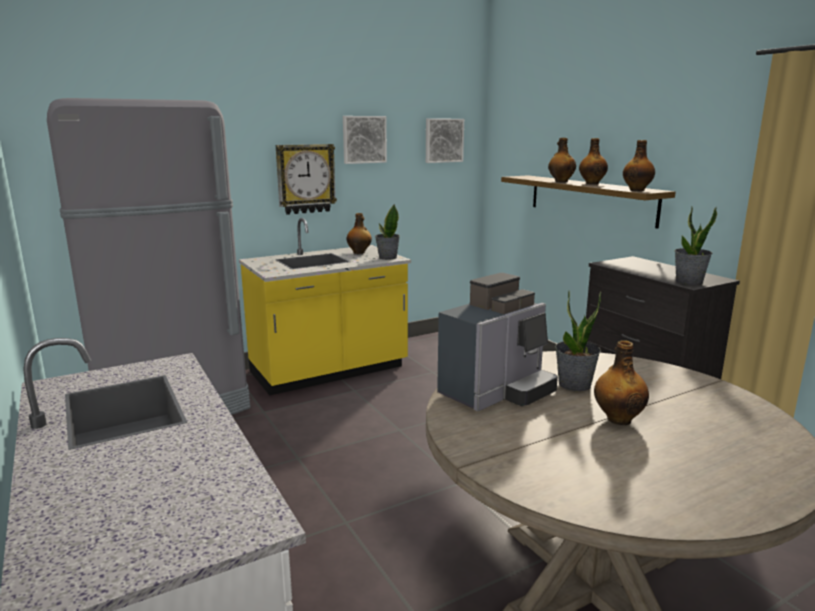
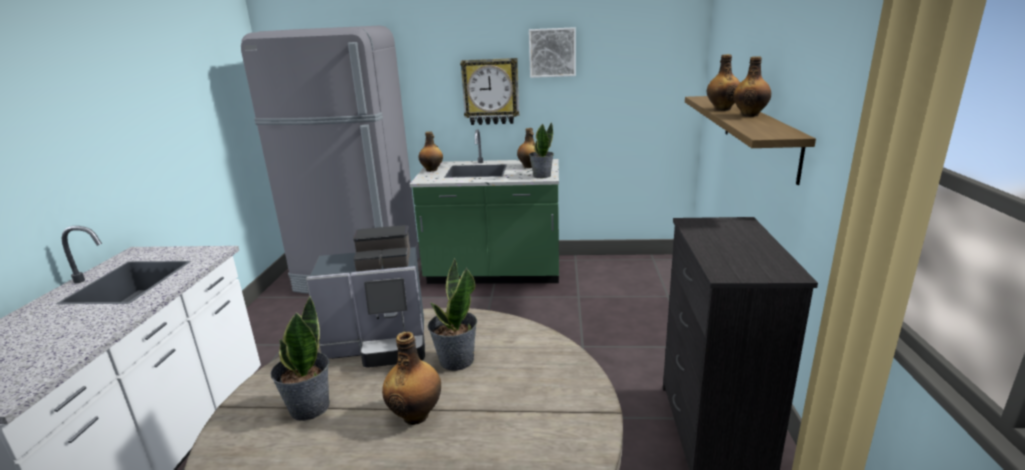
camera: 35 degrees right, 5 degrees up
yellow counter [239,218,411,395] -> green counter [410,129,559,284]
picture [426,119,464,163] -> none
bottle [623,140,655,191] -> bottle moved to [419,132,443,172]
potted plant [675,206,717,285] -> potted plant moved to [270,296,330,421]

